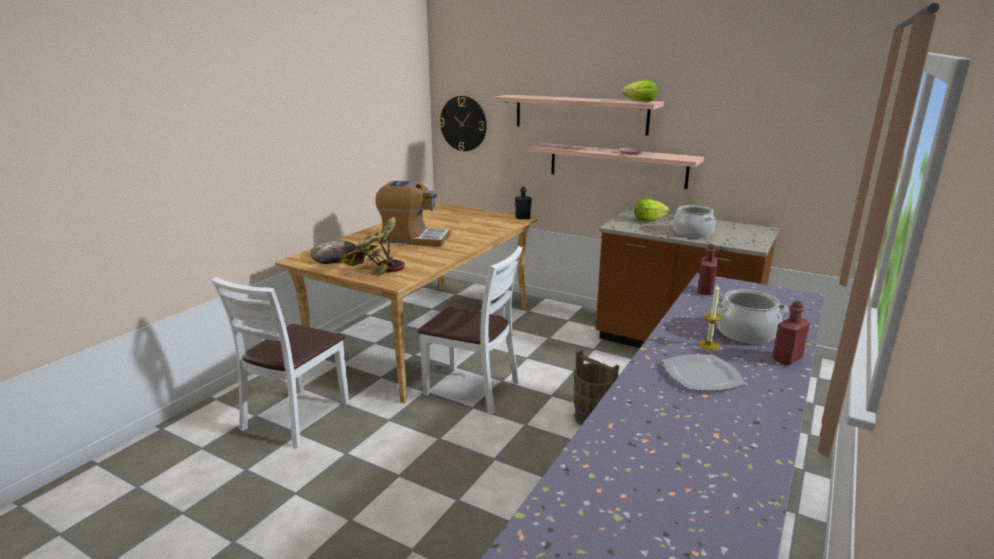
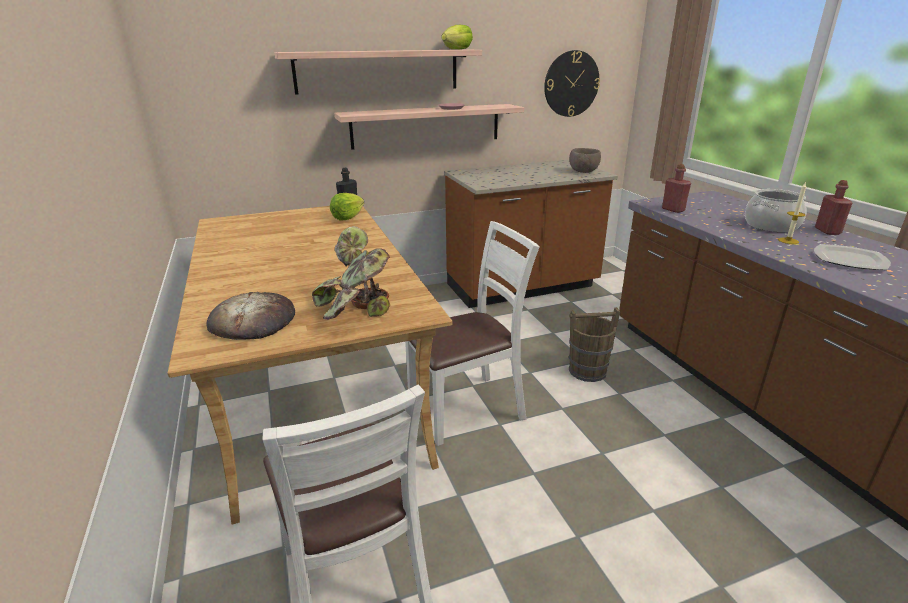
camera: 50 degrees left, 5 degrees up
coffee machine [375,181,450,247] -> none
wall clock [439,96,487,151] -> wall clock moved to [544,50,600,117]
lettuce [635,199,669,222] -> lettuce moved to [330,193,364,220]
cooking pot [673,205,716,238] -> none
none -> brown bowl [569,148,601,173]

